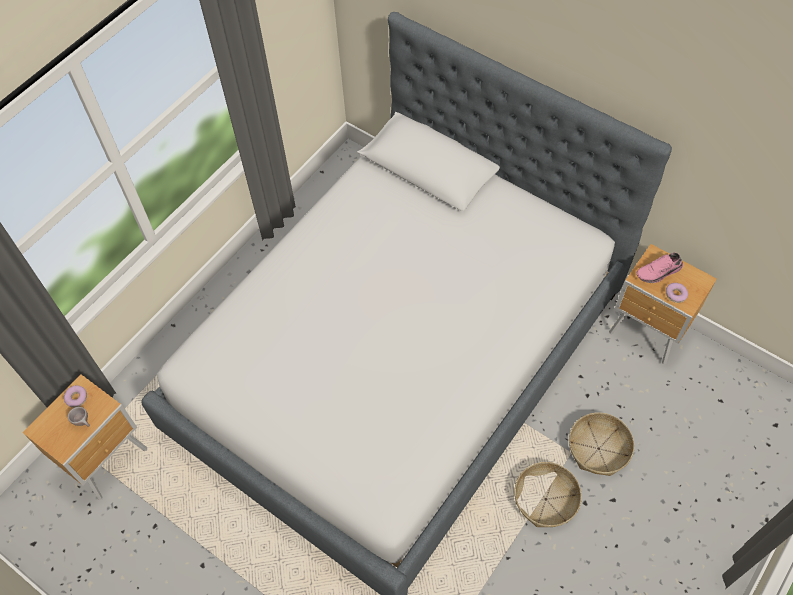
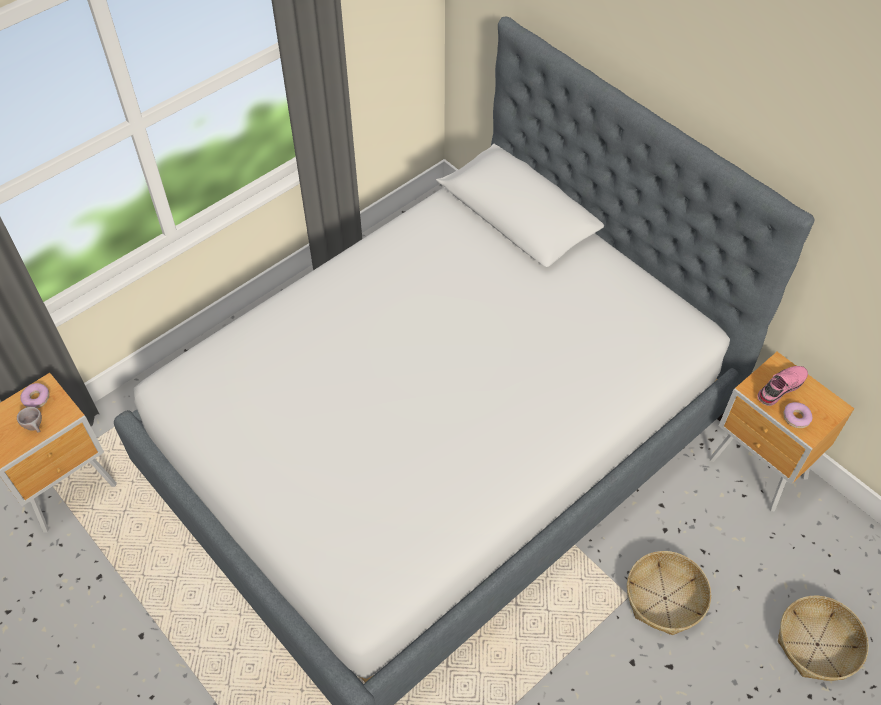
camera: 10 degrees right, 5 degrees down
basket [514,462,582,527] -> basket moved to [778,596,869,681]
pink shoe [637,253,683,283] -> pink shoe turned 150 degrees clockwise [757,366,808,406]

